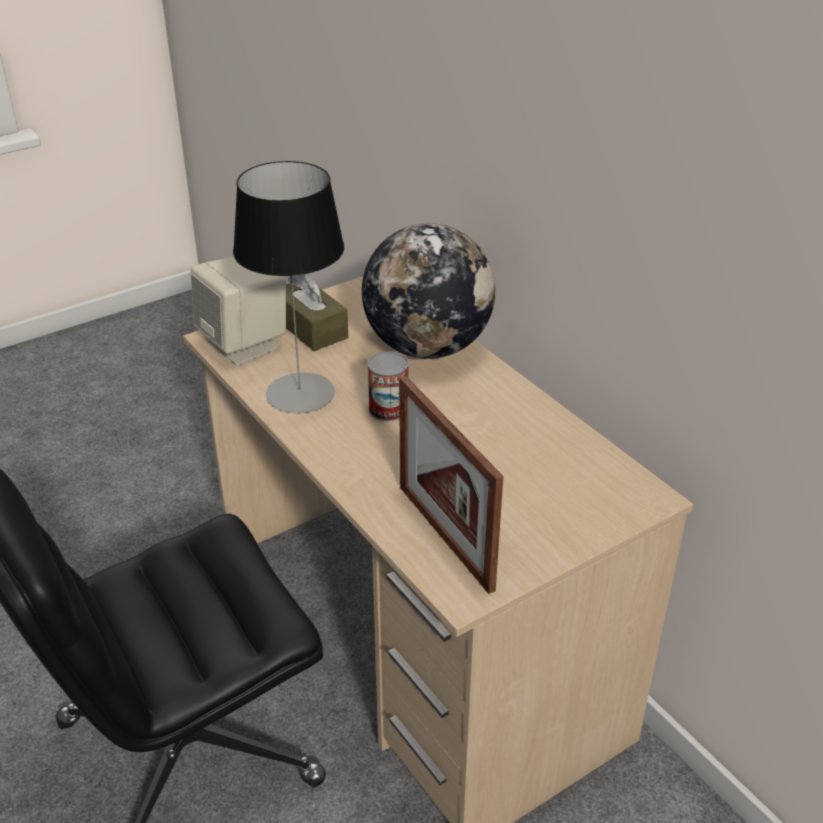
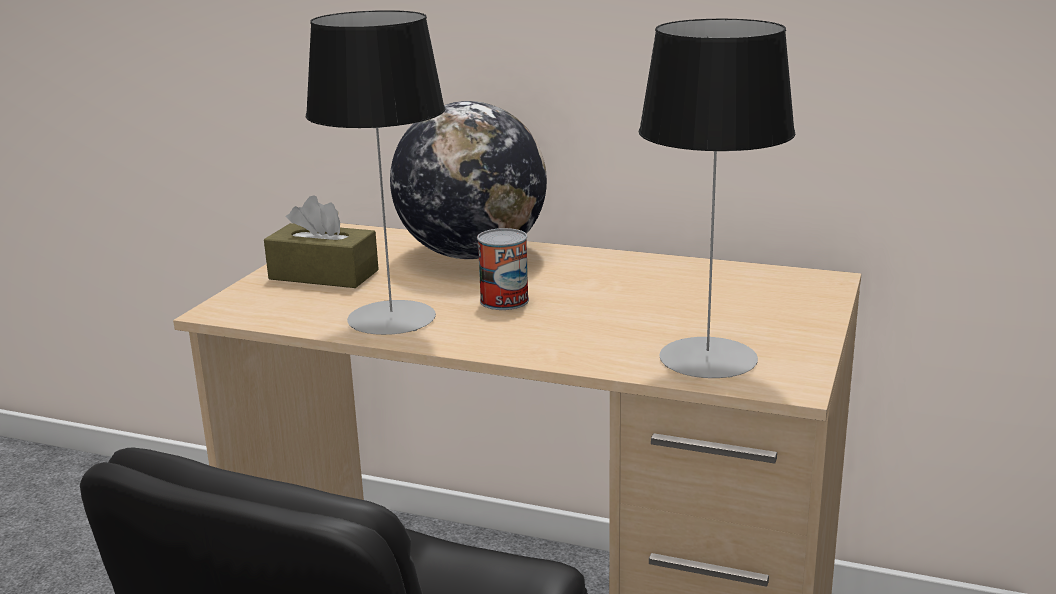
camera: 35 degrees left, 15 degrees down
beige speaker [191,257,286,365] -> none
picture frame [399,376,503,594] -> table lamp [639,19,795,378]

